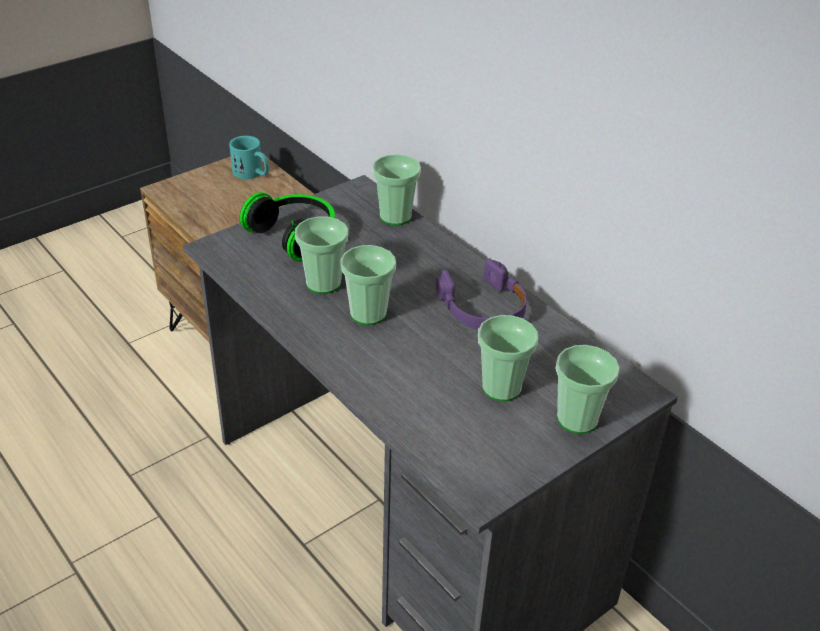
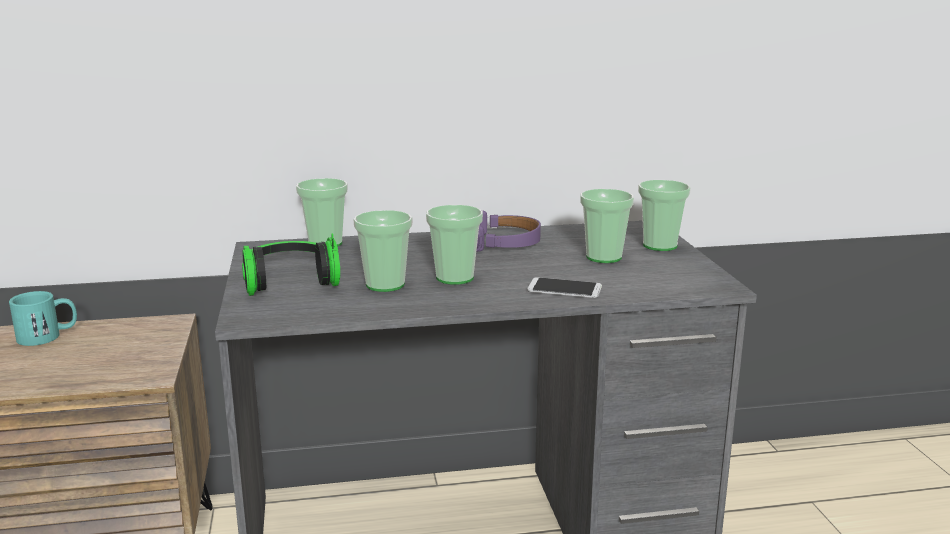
camera: 60 degrees left, 20 degrees down
none -> phone [527,277,602,298]

